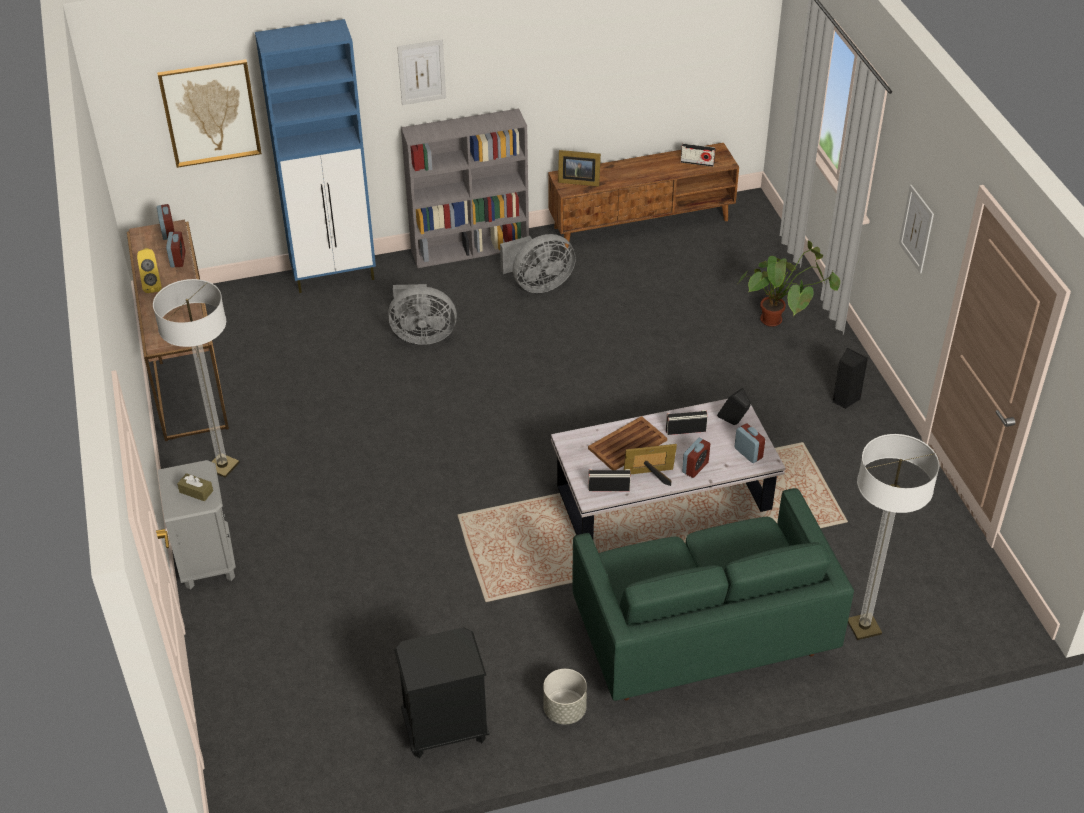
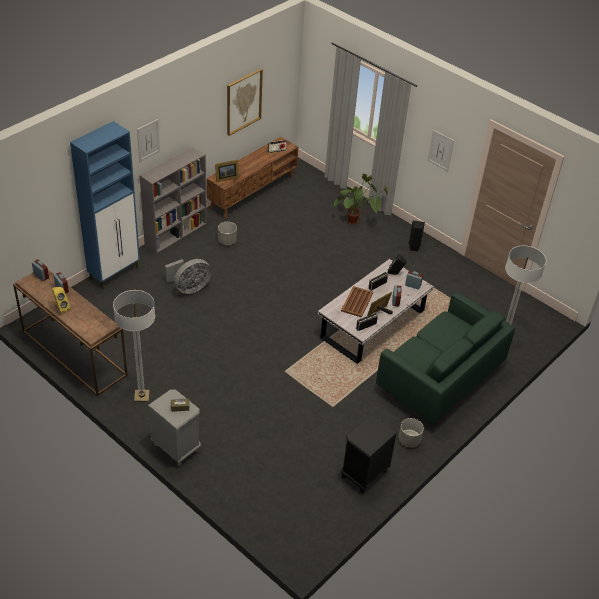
camera: 35 degrees left, 0 degrees up
picture [157,59,262,168] -> picture moved to [227,69,263,136]
grey fan [500,234,576,293] -> grey planter [218,222,237,245]

